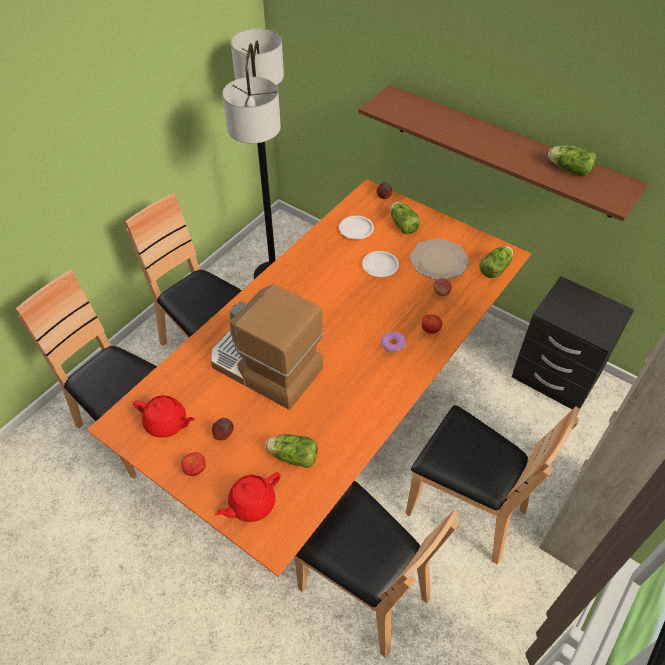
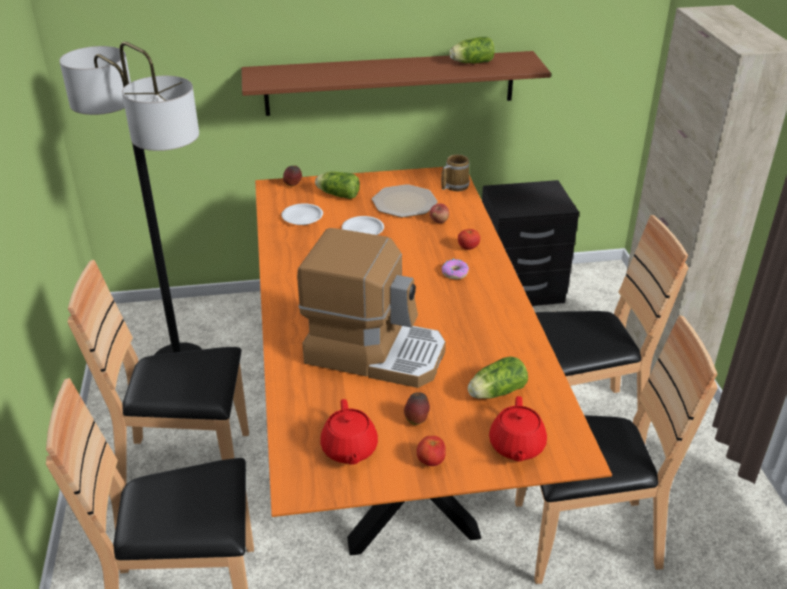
camera: 45 degrees left, 15 degrees down
red teapot [133,395,195,438] -> red teapot turned 105 degrees clockwise [320,399,378,465]
coffee machine [211,284,323,409] -> coffee machine turned 150 degrees counterclockwise [297,228,446,388]
lettuce [479,246,513,278] -> mug [441,154,470,191]

